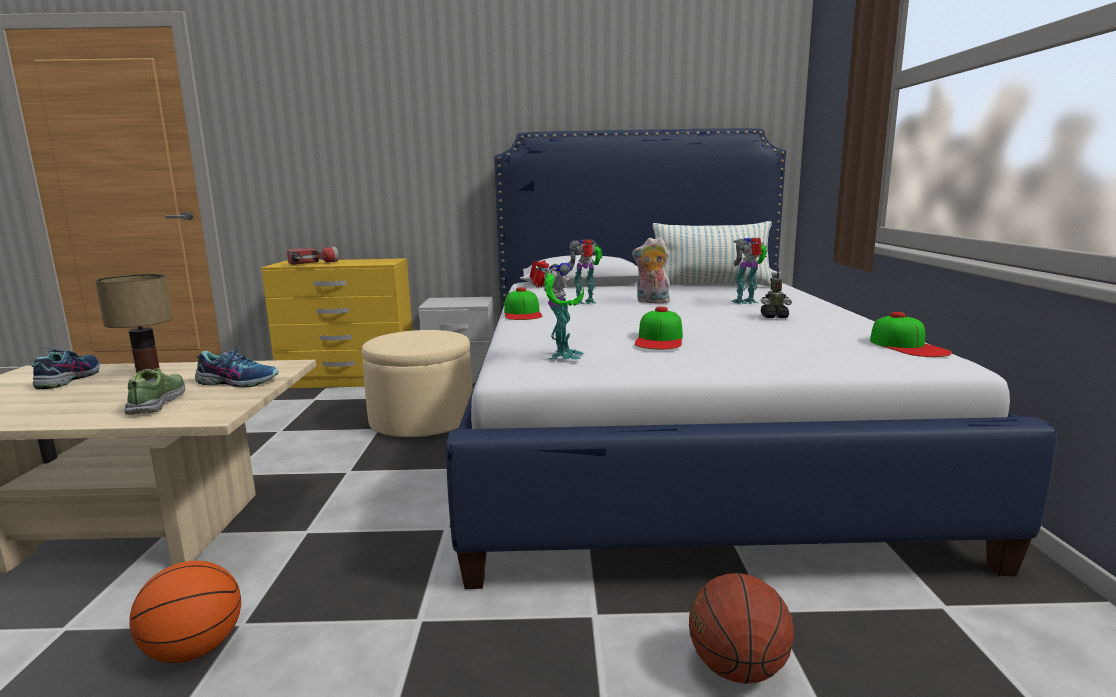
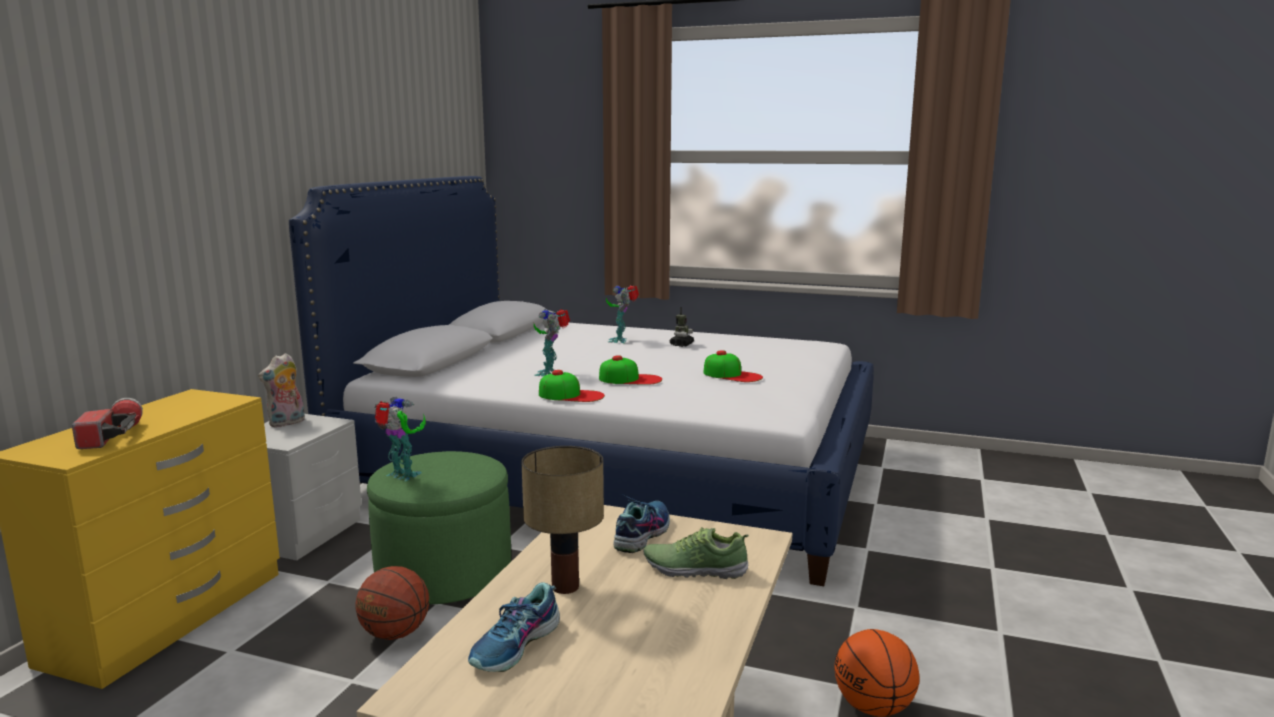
camera: 70 degrees left, 0 degrees up
shoe [31,347,100,389] -> shoe turned 75 degrees counterclockwise [468,582,560,672]
beige ottoman [361,330,473,437] -> green ottoman [367,451,511,604]
toy robot [530,260,584,359] -> toy robot moved to [374,397,426,481]
plush toy [632,237,670,303] -> plush toy moved to [258,353,305,428]
pillow [653,221,772,286] -> none
basketball [689,573,794,684] -> basketball moved to [355,566,429,640]
cap [870,312,952,357] -> cap moved to [599,355,662,385]

